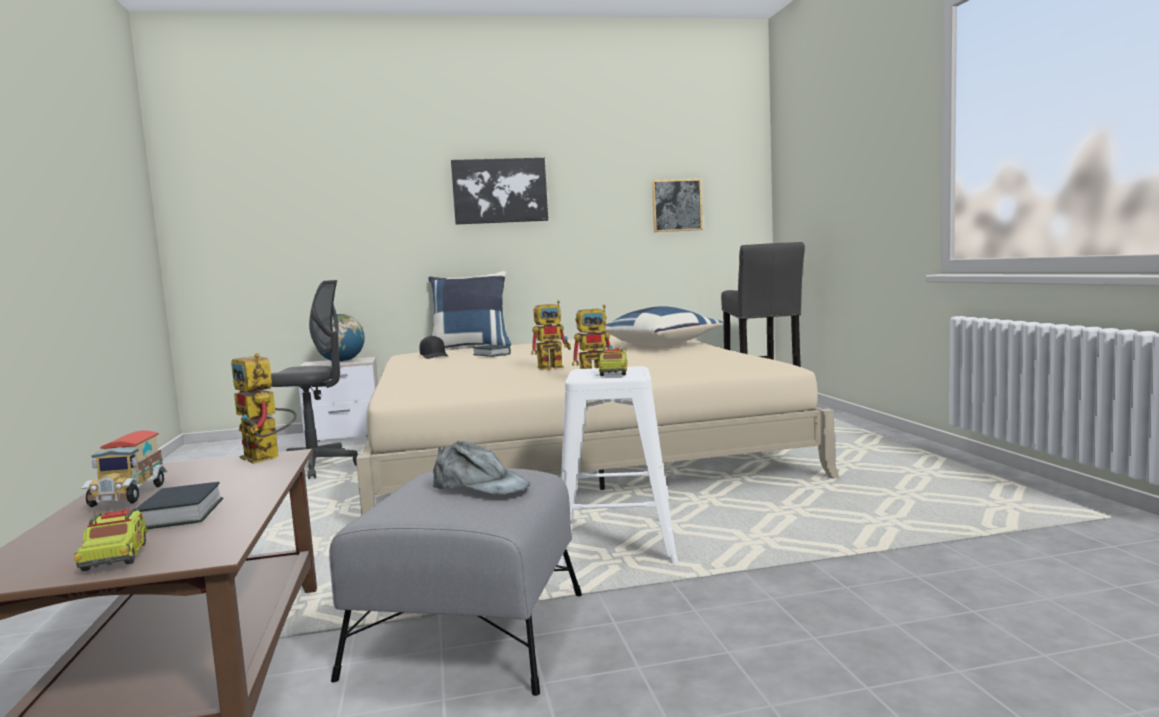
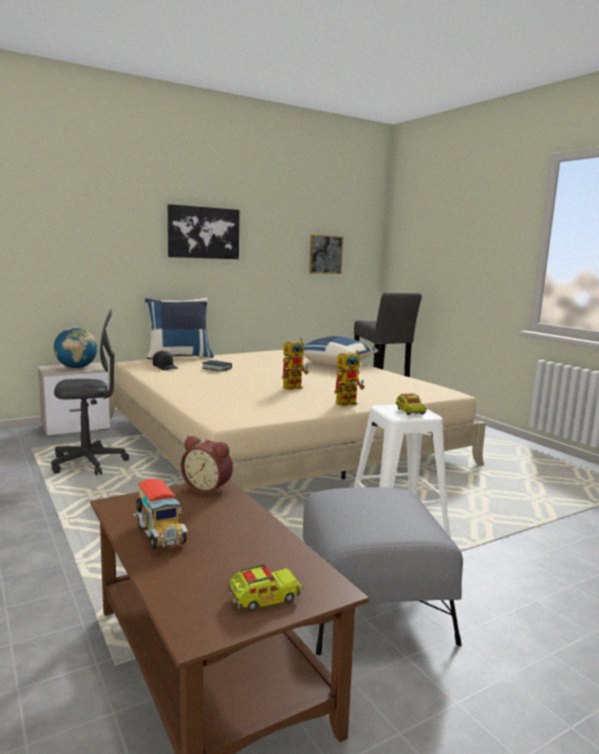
camera: 20 degrees left, 5 degrees up
toy truck [74,508,148,571] -> toy truck turned 75 degrees counterclockwise [227,564,303,612]
book [136,482,223,529] -> none
toy robot [231,353,297,464] -> alarm clock [181,436,233,494]
grey cap [433,441,530,495] -> none

